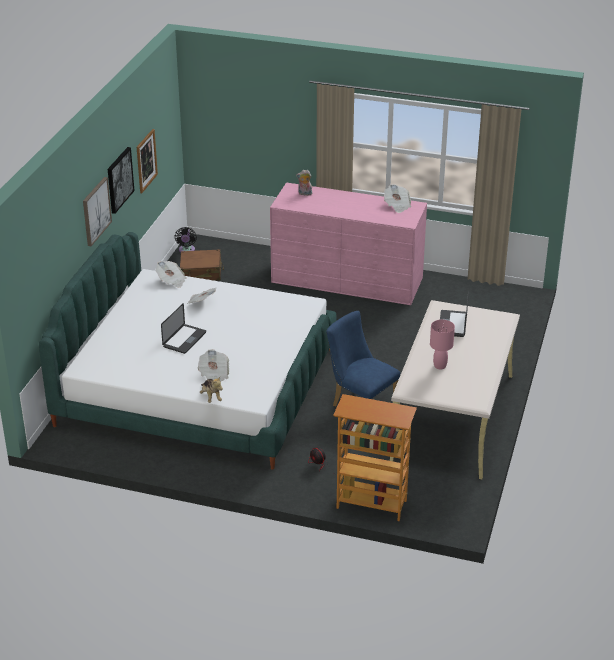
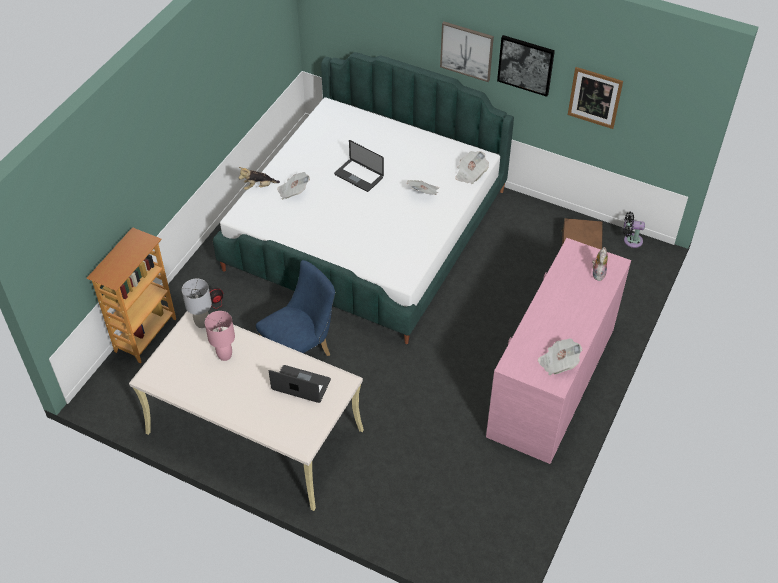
camera: 100 degrees right, 15 degrees up
none -> grey table lamp [182,279,212,328]

